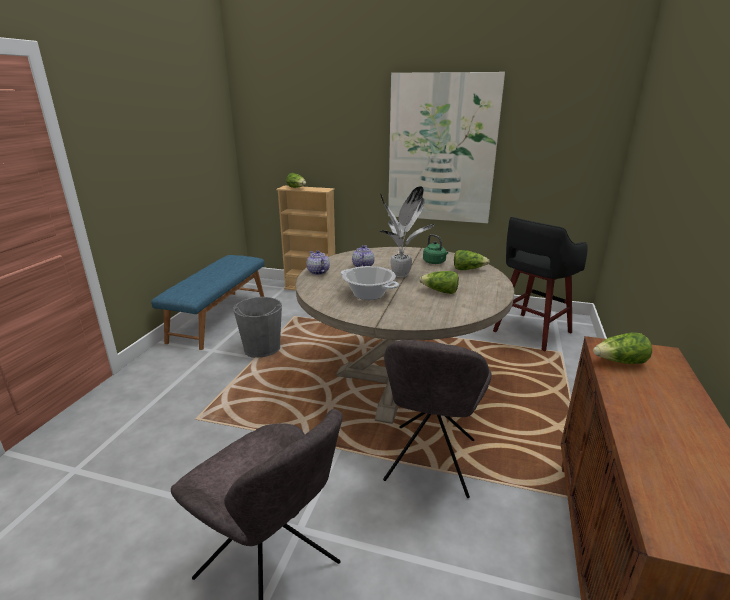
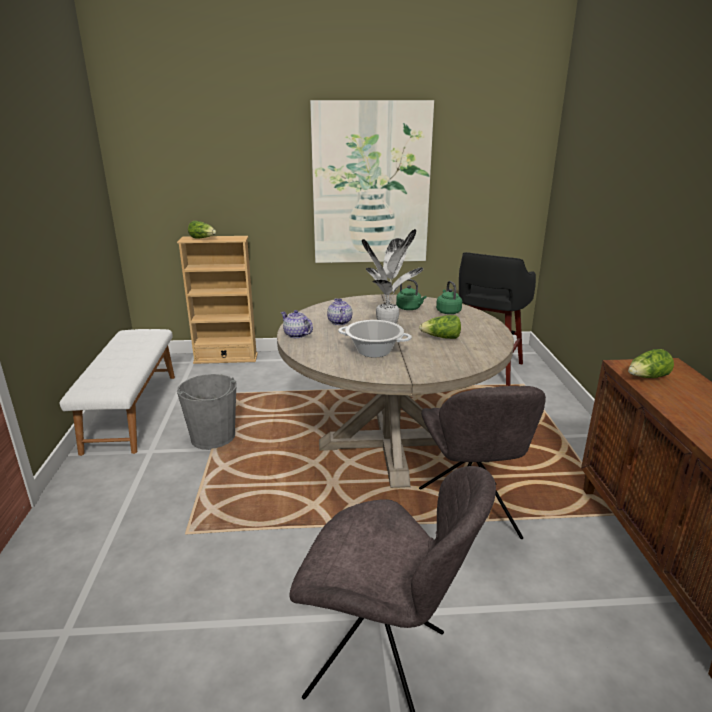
camera: 20 degrees left, 0 degrees up
blue bench [151,255,265,350] -> white bench [59,329,175,456]
lettuce [454,250,490,270] -> green kettle [436,281,462,314]

